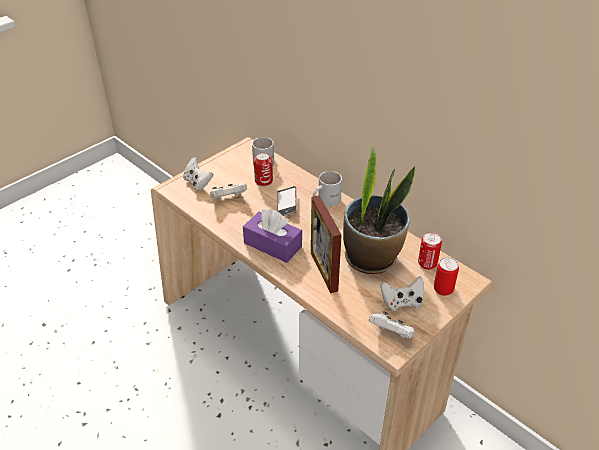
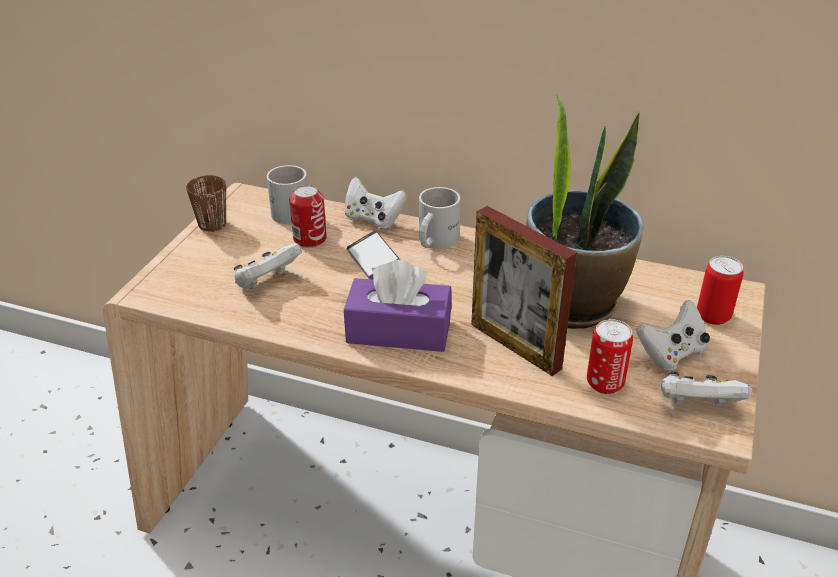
camera: 25 degrees left, 5 degrees down
white game controller [183,157,213,191] -> white game controller moved to [345,177,407,229]
can [418,232,442,270] -> can moved to [587,319,633,394]
none -> brown mug [186,175,226,232]

